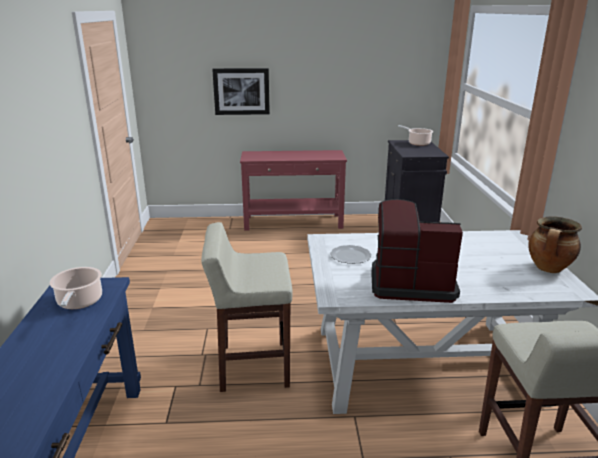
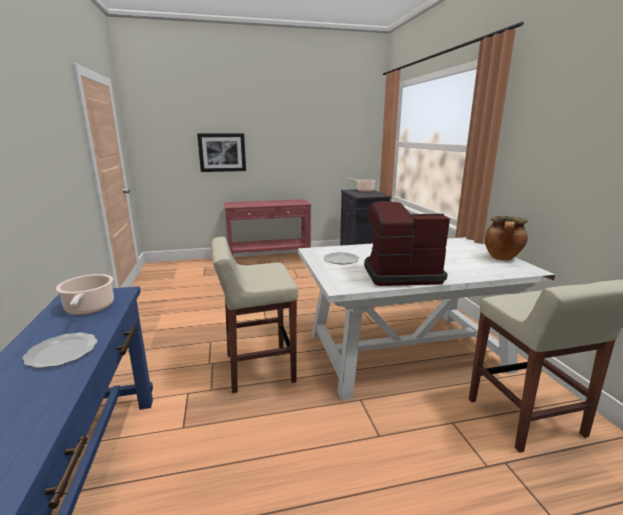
camera: 10 degrees left, 5 degrees down
none -> plate [22,333,98,368]

